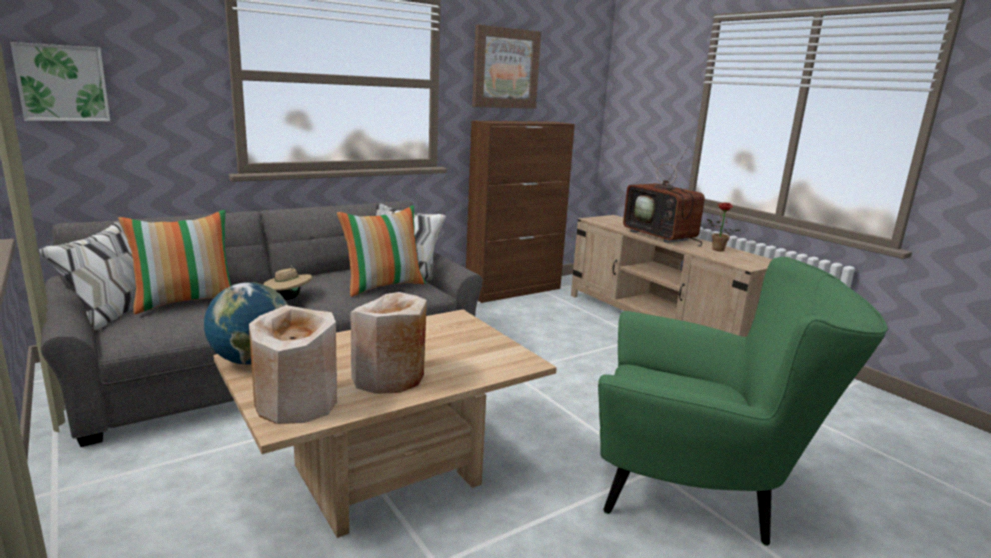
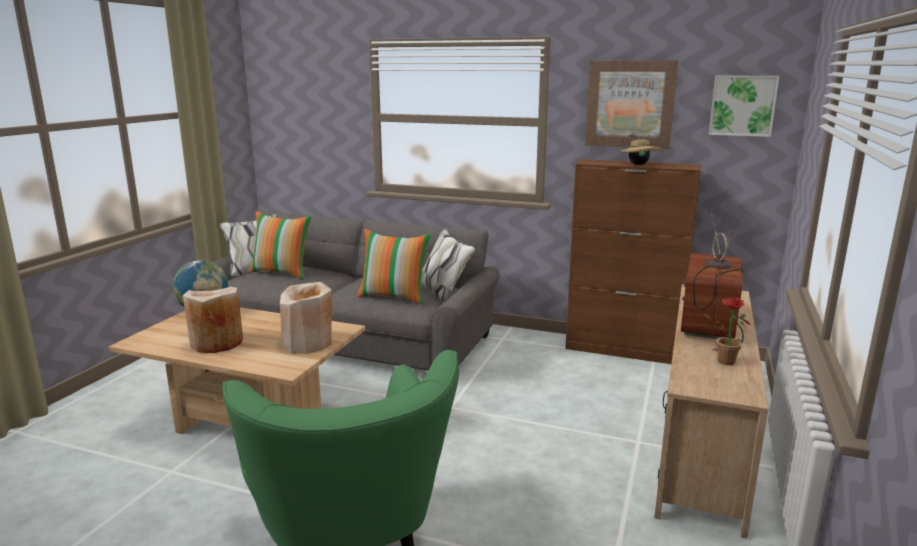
camera: 55 degrees right, 0 degrees up
picture [10,42,110,121] -> picture moved to [709,75,780,137]
beige vase [249,305,337,424] -> beige vase moved to [280,282,332,354]
beige hat [263,265,312,300] -> beige hat moved to [621,138,661,165]

